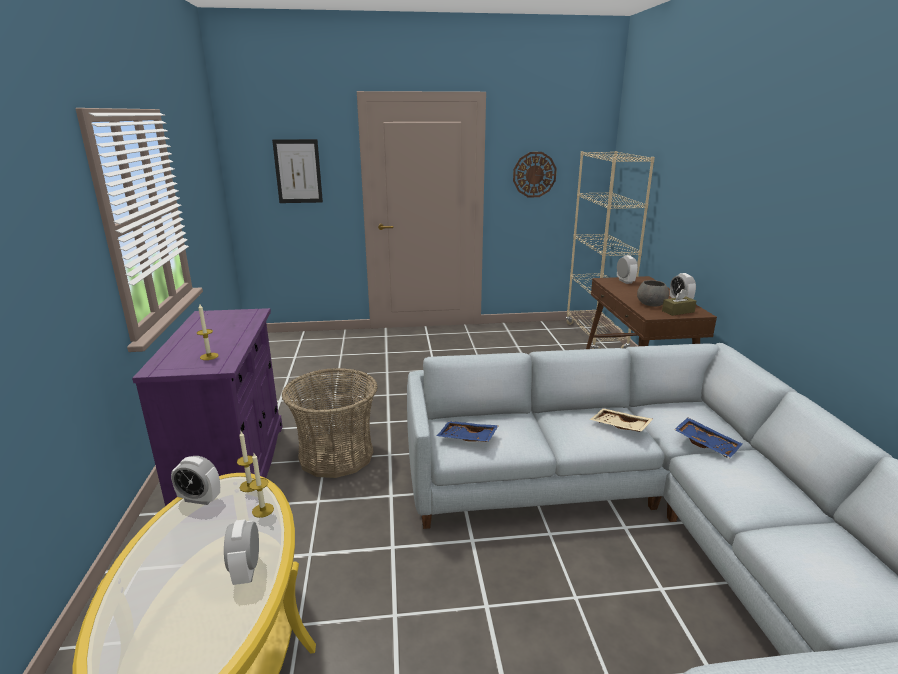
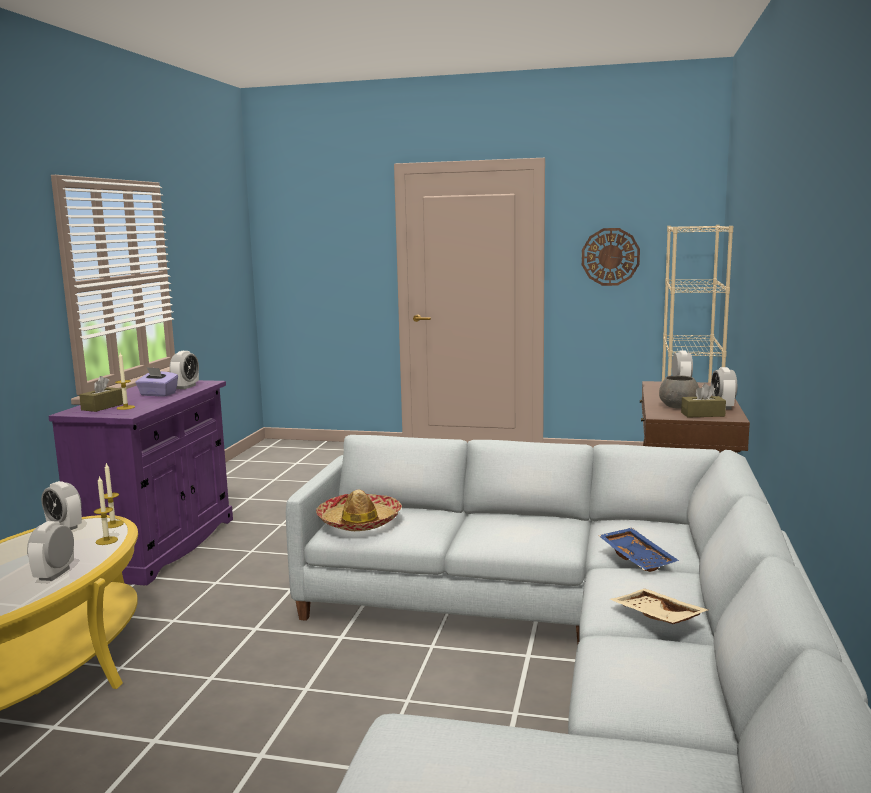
camera: 20 degrees right, 10 degrees down
picture [272,139,323,203] -> none
basket [282,368,378,478] -> none
blue tray [436,421,499,442] -> hat [316,490,402,531]
beige tray [589,409,653,432] -> beige tray moved to [610,589,708,624]
none -> brown tissue box [79,376,123,412]
none -> purple tissue box [135,367,178,397]
none -> alarm clock [170,351,199,389]

